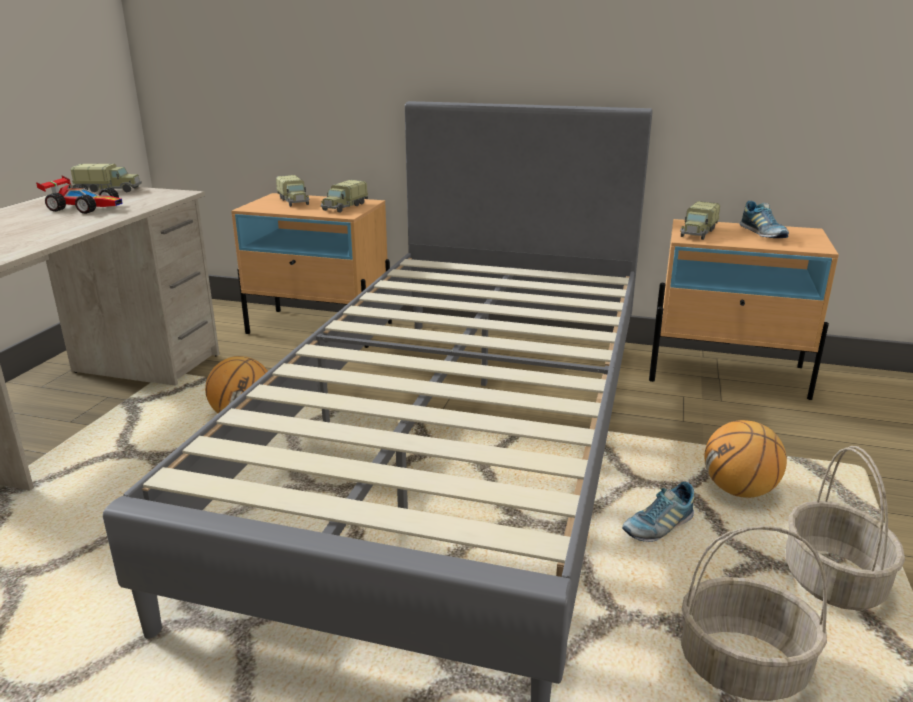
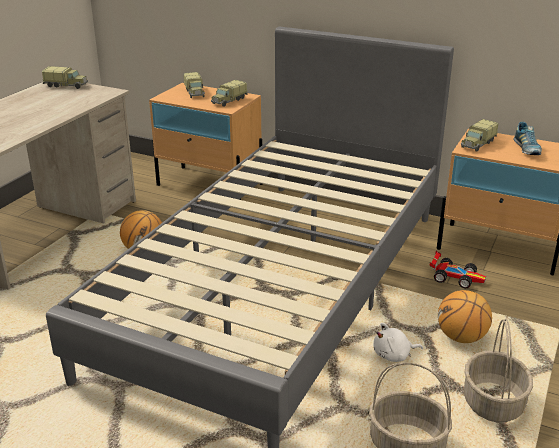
camera: 10 degrees right, 5 degrees up
toy car [36,176,123,214] -> toy car moved to [429,251,486,288]
shoe [622,482,694,542] -> white plush toy [373,323,423,362]

